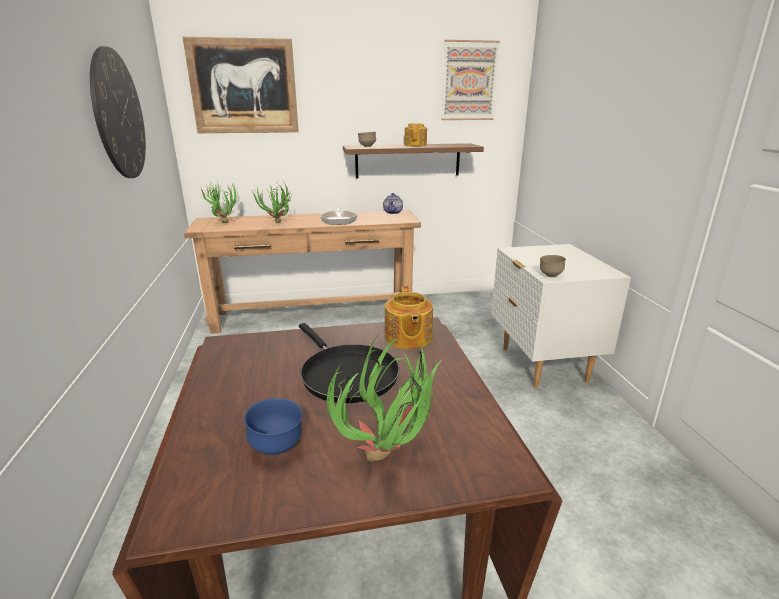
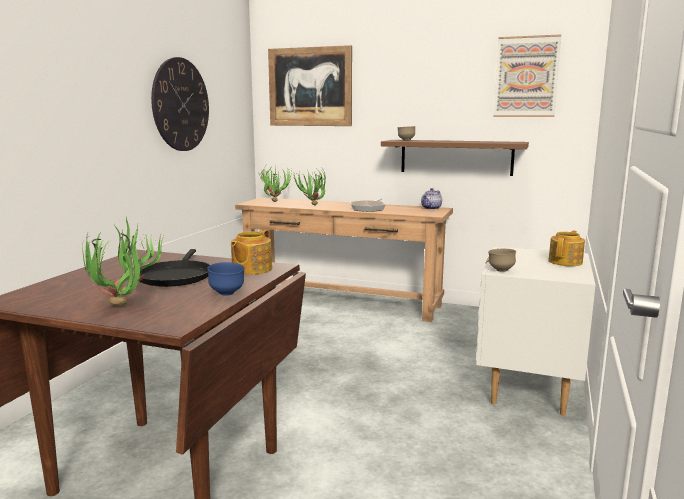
camera: 30 degrees right, 10 degrees down
blue bowl [244,398,303,455] -> blue bowl moved to [207,262,245,296]
teapot [404,123,427,147] -> teapot moved to [548,231,585,266]

